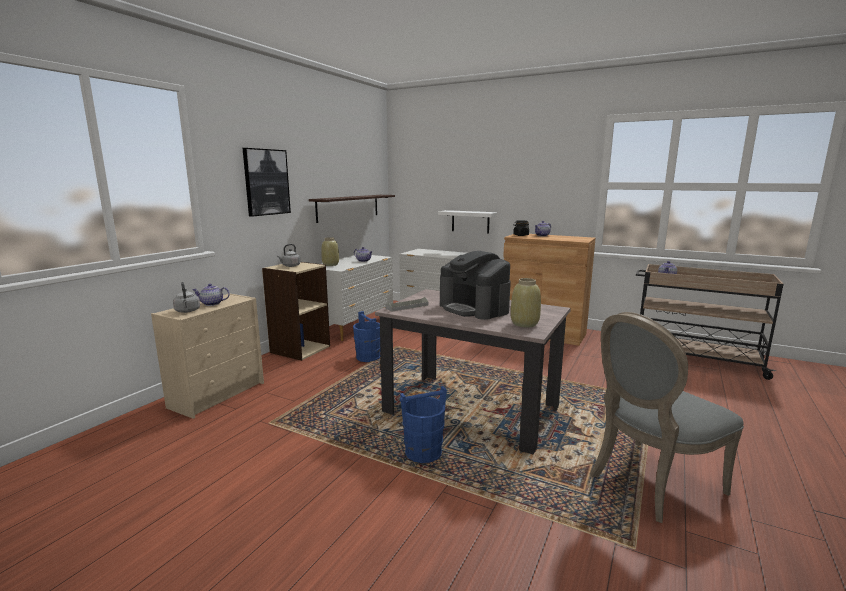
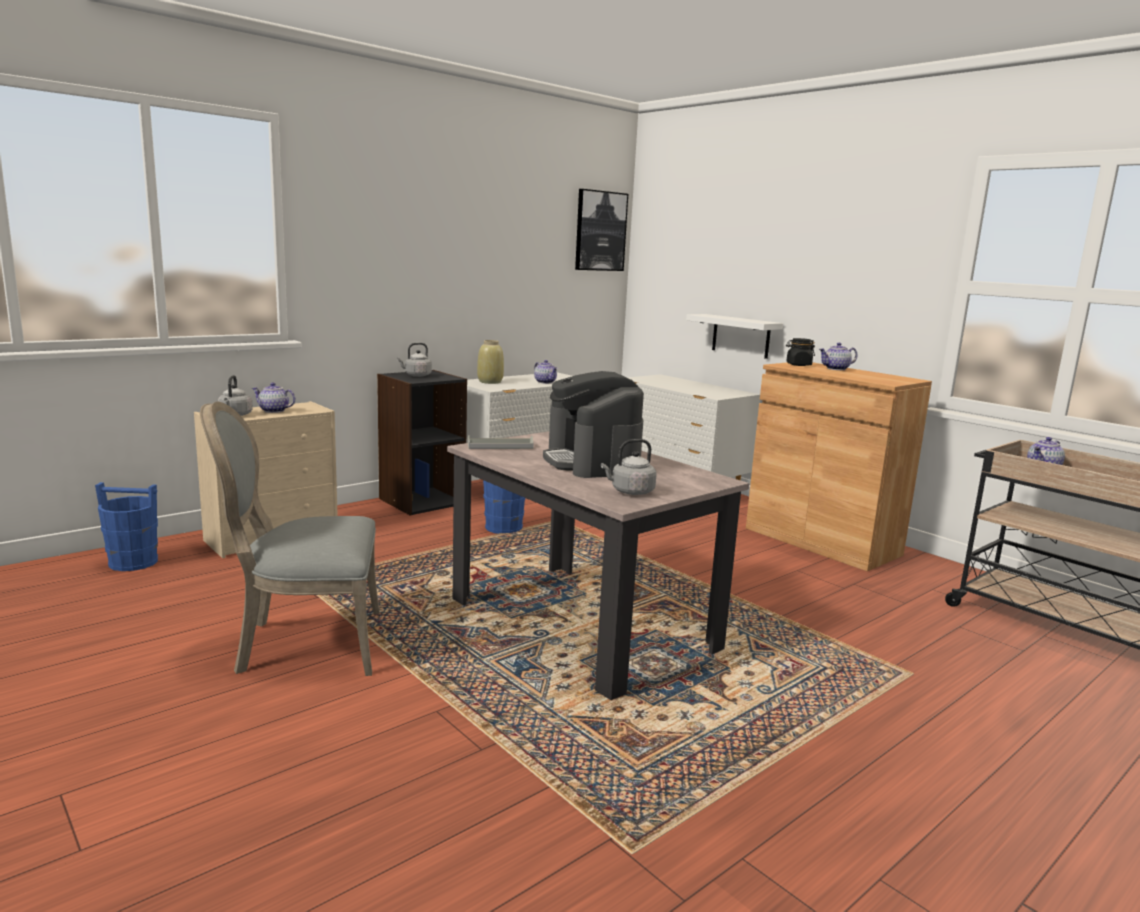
camera: 20 degrees right, 0 degrees up
picture [243,148,291,217] -> picture moved to [575,189,628,271]
beige bookcase [262,262,330,361] -> black bookcase [377,370,467,515]
shelf [309,195,395,223] -> none
blue bucket [400,386,447,463] -> blue bucket moved to [95,482,158,571]
beige vase [511,278,541,328] -> grey kettle [601,439,657,495]
grey chair [590,312,744,523] -> grey chair moved to [200,402,380,676]

